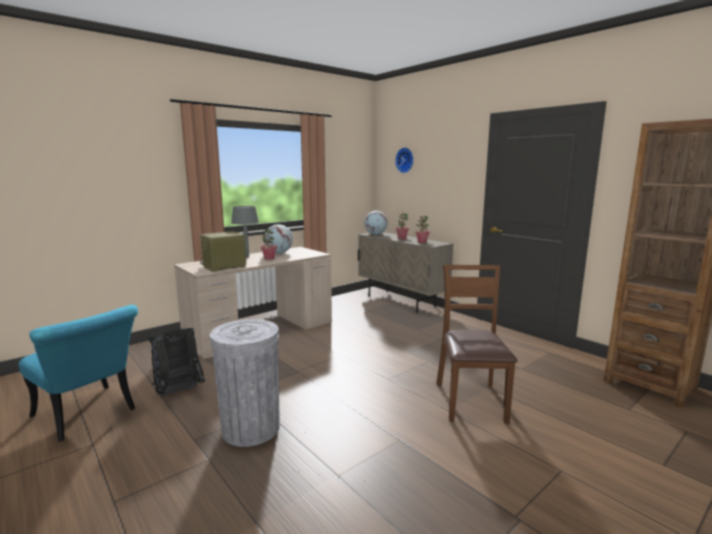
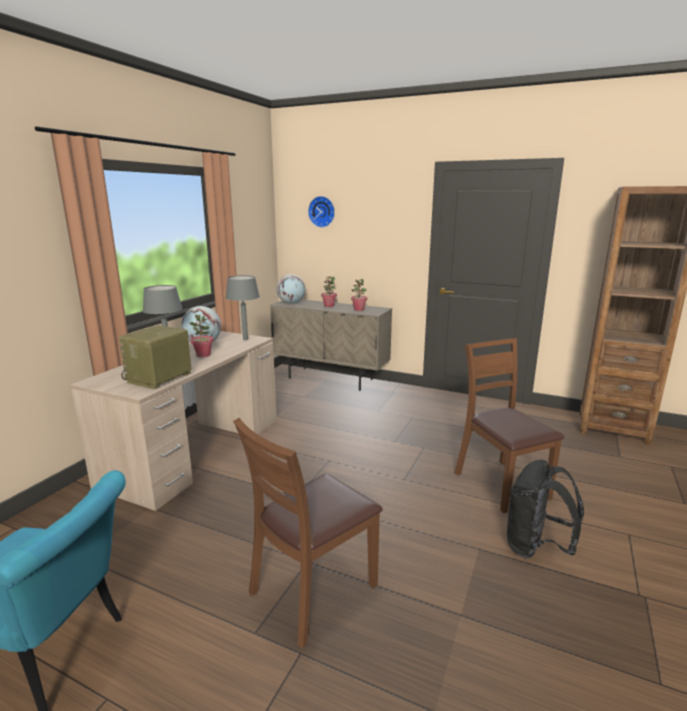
camera: 25 degrees left, 5 degrees up
black backpack [149,328,205,395] -> black backpack moved to [507,460,584,559]
grey trash can [210,319,280,447] -> brown chair [233,418,383,648]
none -> grey table lamp [226,275,260,340]

